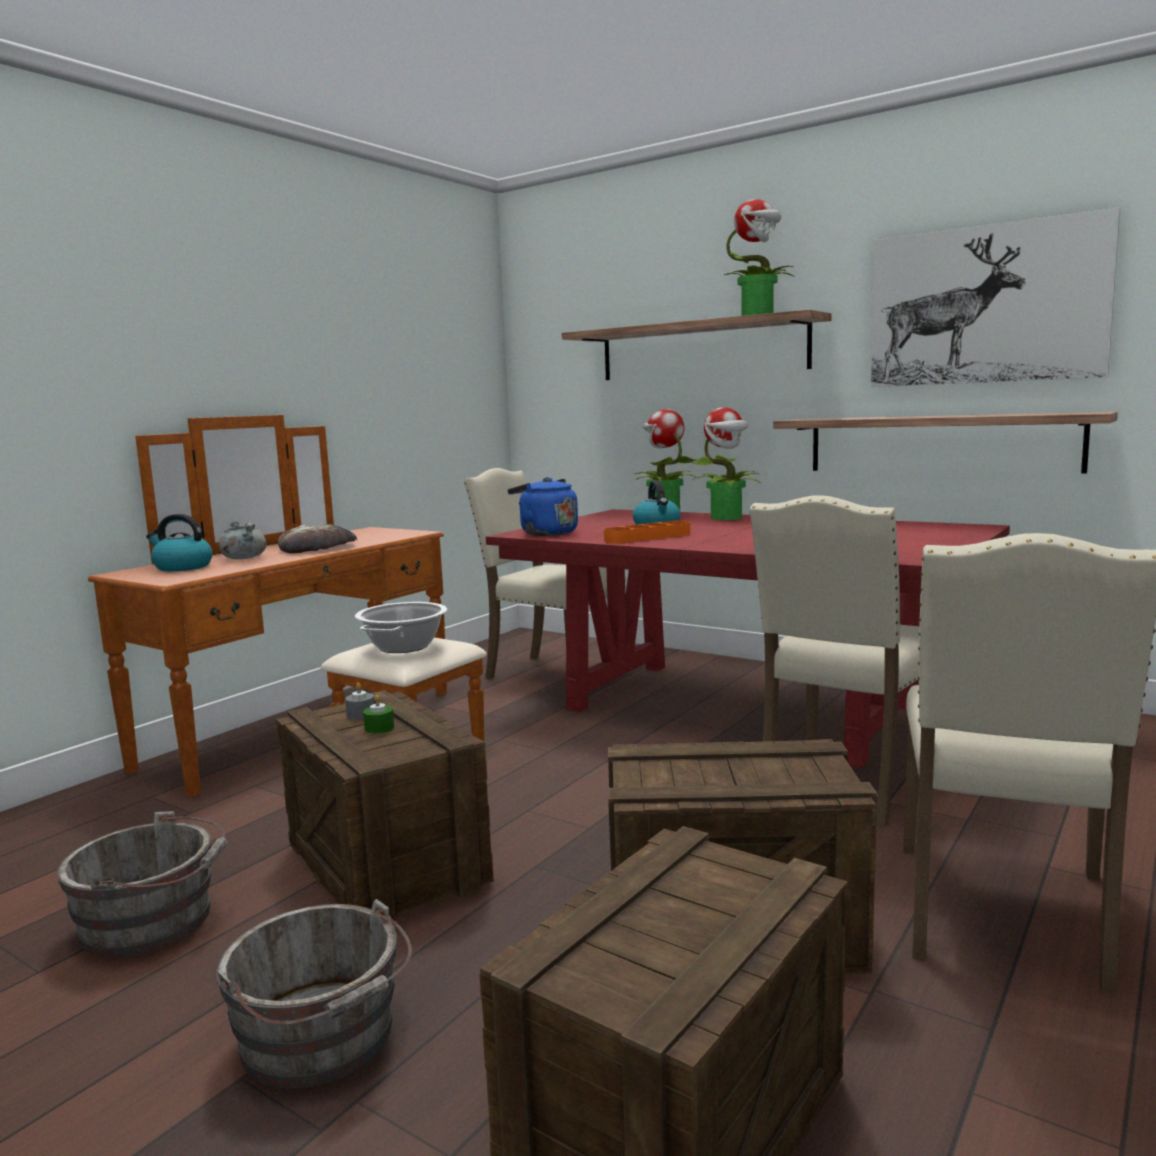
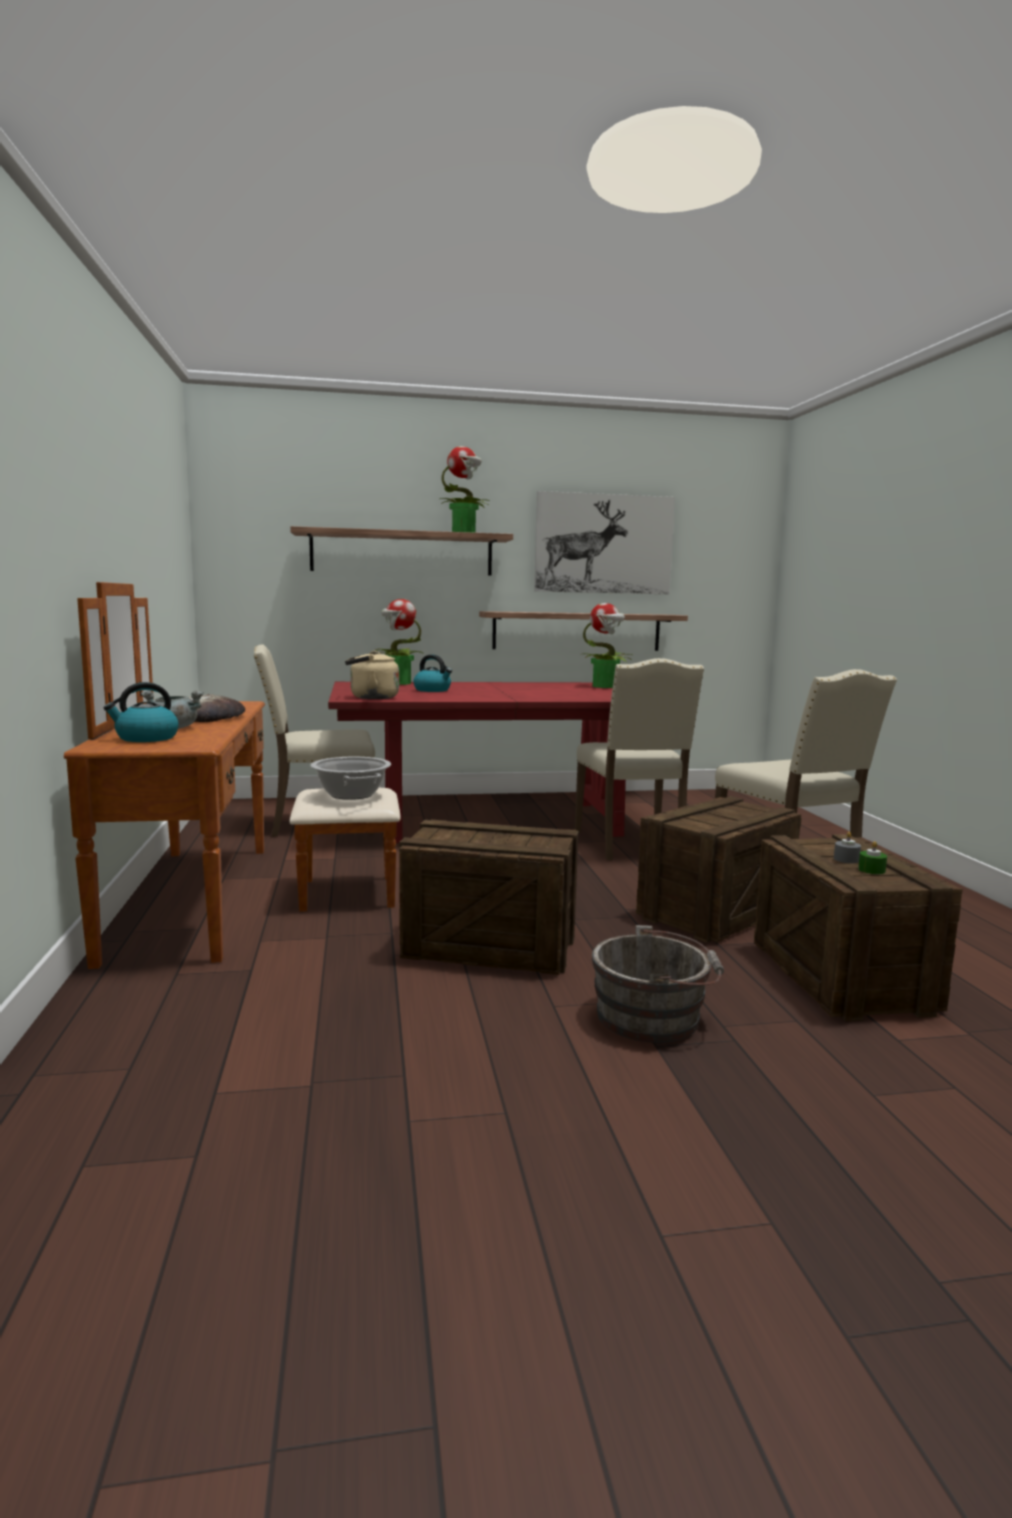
camera: 45 degrees left, 0 degrees up
grey bucket [57,811,227,958] -> none
grey candle [345,683,374,720] -> grey candle moved to [834,832,861,863]
green candle [363,695,394,734] -> green candle moved to [858,841,887,874]
blue kettle [508,477,578,536] -> beige kettle [345,651,399,699]
orange tray [604,520,690,544] -> none
potted plant [692,408,761,520] -> potted plant moved to [583,603,632,688]

